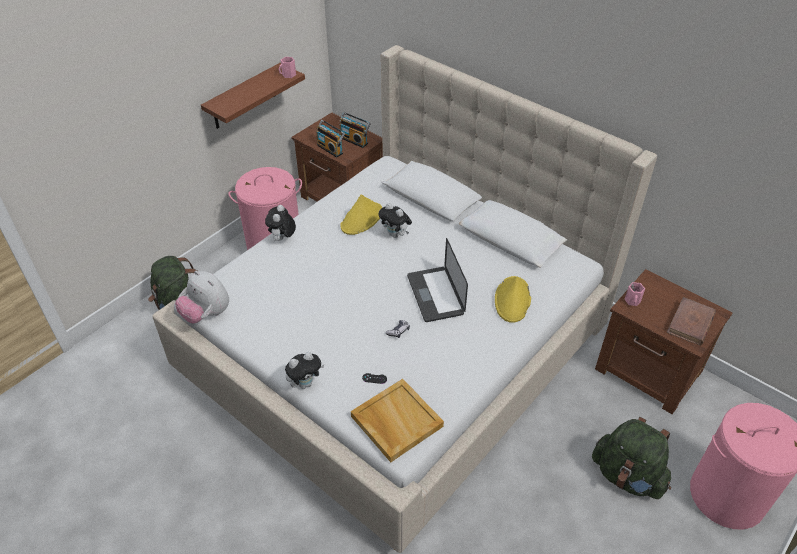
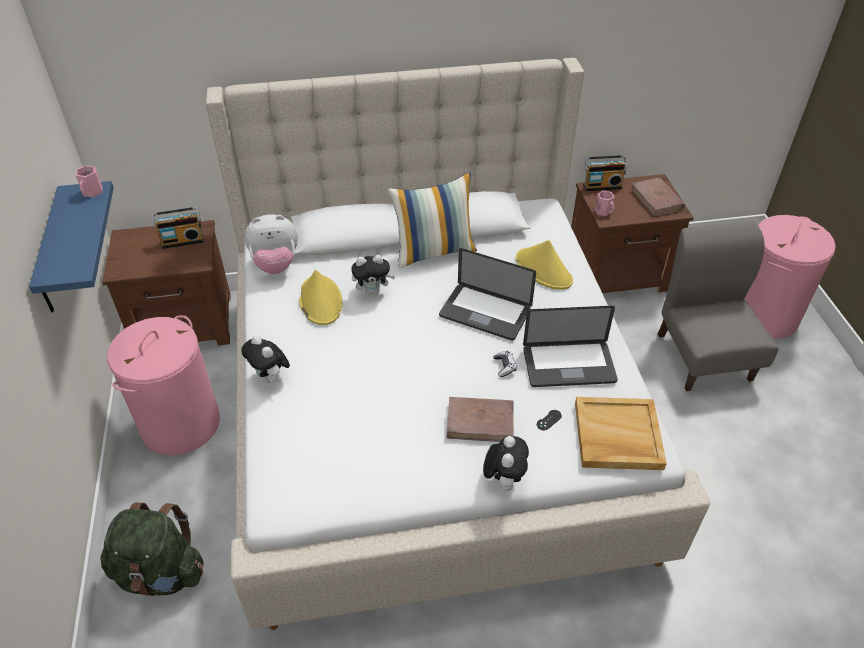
camera: 50 degrees left, 0 degrees up
plush toy [175,271,229,324] -> plush toy moved to [245,214,298,274]
brown shelf [201,63,305,129] -> blue shelf [29,181,114,312]
radio [317,120,345,158] -> radio moved to [583,155,627,191]
green backpack [592,417,671,499] -> grey chair [657,221,779,391]
none -> pillow [388,172,477,269]
none -> brown book [447,397,514,442]
none -> laptop [523,306,618,387]

